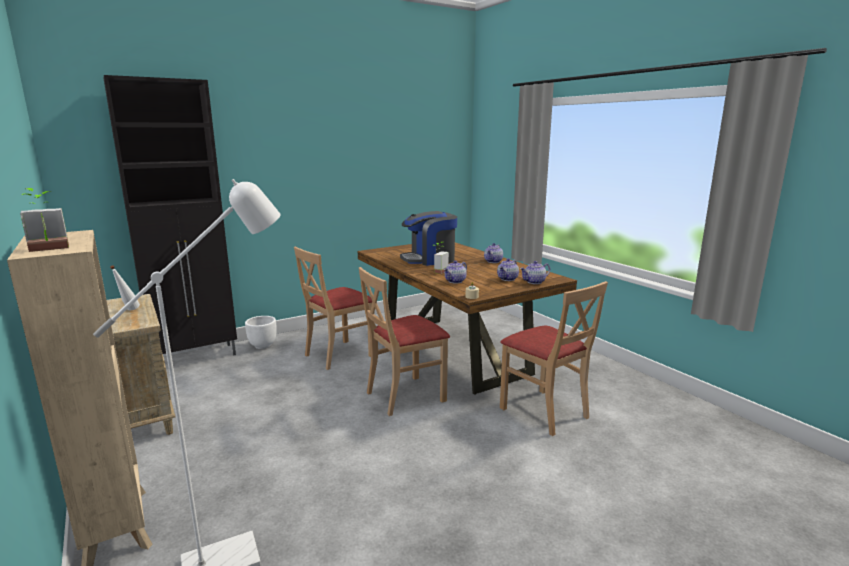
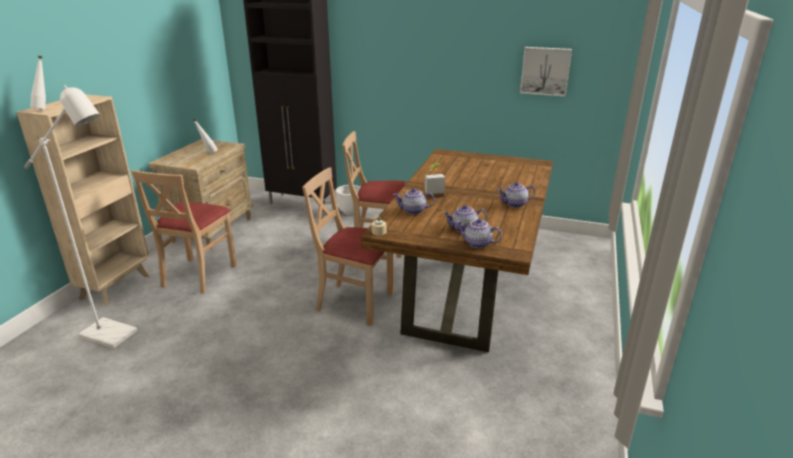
camera: 50 degrees right, 10 degrees up
potted plant [20,188,69,252] -> white bottle [30,56,46,110]
coffee machine [400,211,457,266] -> none
beige chair [500,281,608,436] -> beige chair moved to [131,170,237,294]
none -> picture [520,47,572,96]

